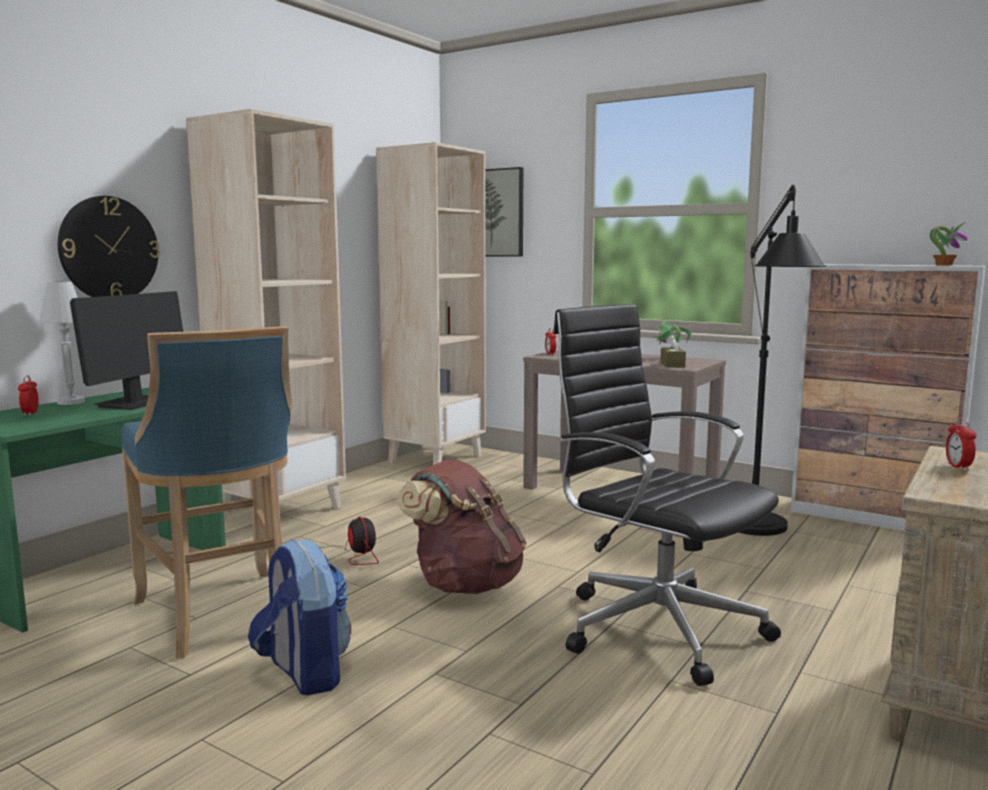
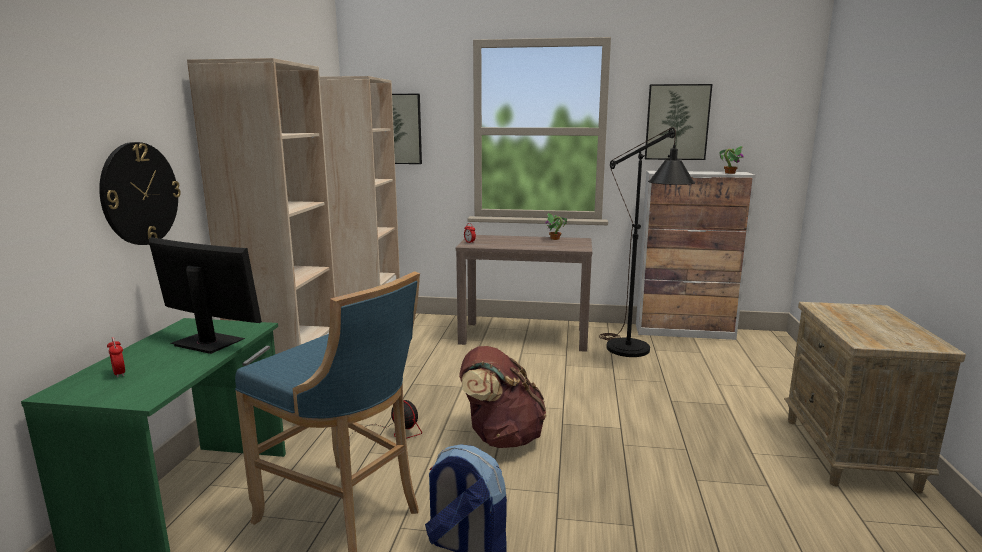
camera: 25 degrees left, 5 degrees up
white table lamp [39,281,85,405] -> none
monitor [70,291,183,410] -> monitor turned 60 degrees counterclockwise [149,237,262,354]
black office chair [553,304,781,686] -> none
brown tissue box [660,335,686,367] -> none
alarm clock [946,418,976,471] -> none
none -> picture [645,84,712,160]

